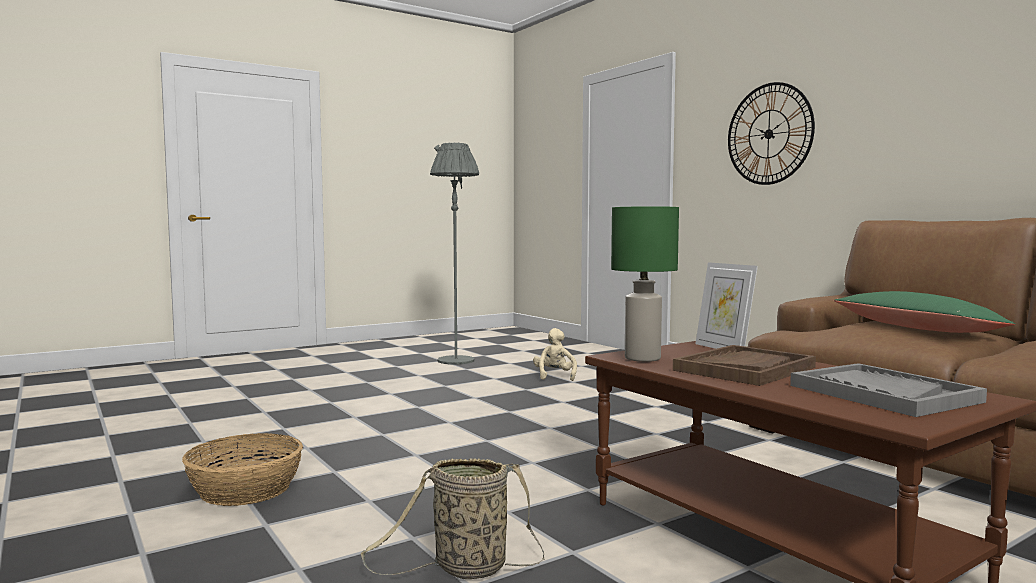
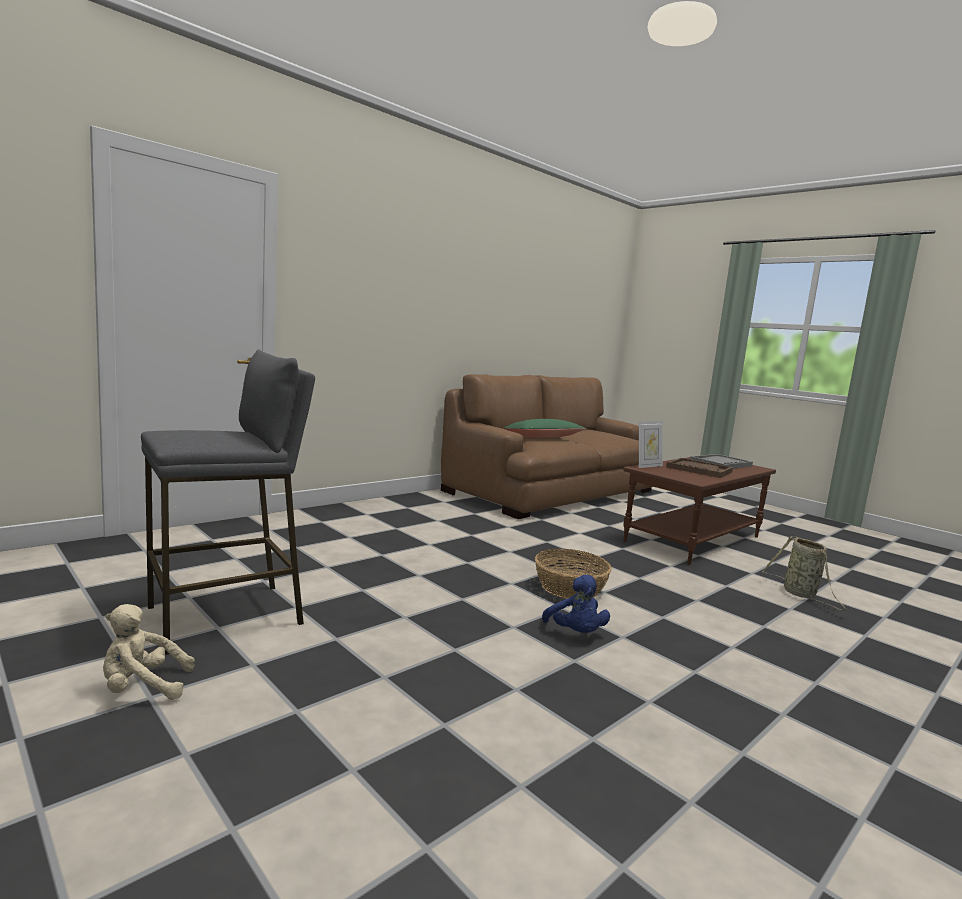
camera: 100 degrees left, 5 degrees up
basket [182,433,303,506] -> basket moved to [535,549,612,599]
grey floor lamp [430,142,479,364] -> grey stool [141,350,315,655]
beige plush toy [533,328,577,381] -> beige plush toy moved to [103,604,195,700]
green table lamp [611,206,679,362] -> none
wall clock [728,82,815,185] -> none
none -> blue plush toy [542,575,610,633]

